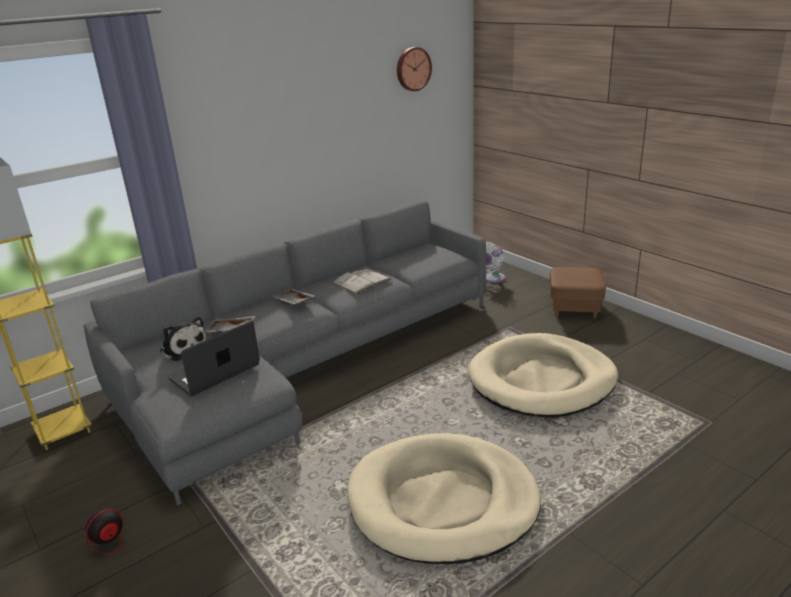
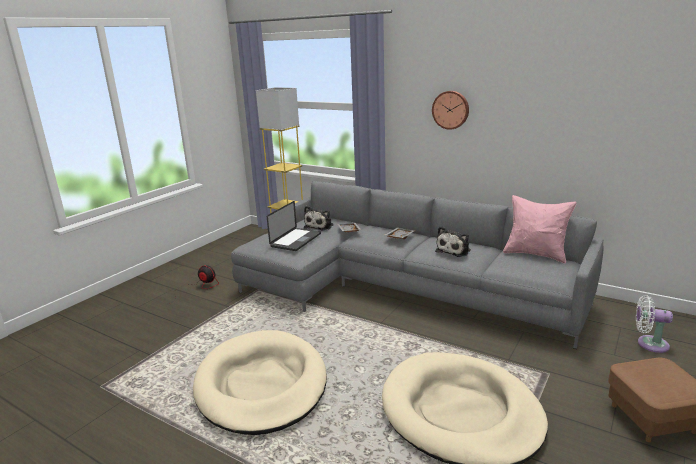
camera: 70 degrees right, 5 degrees down
laptop [168,321,260,396] -> laptop turned 90 degrees clockwise [267,201,321,251]
white book [332,269,391,294] -> plush toy [435,226,471,257]
wall clock [397,47,432,91] -> wall clock moved to [432,91,469,130]
none -> pink pillow [503,195,577,263]

